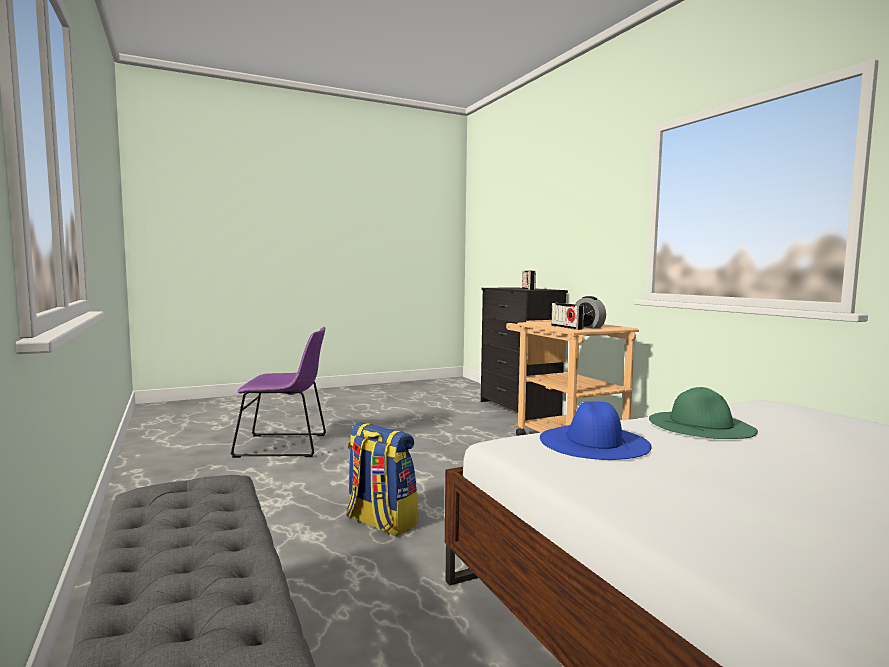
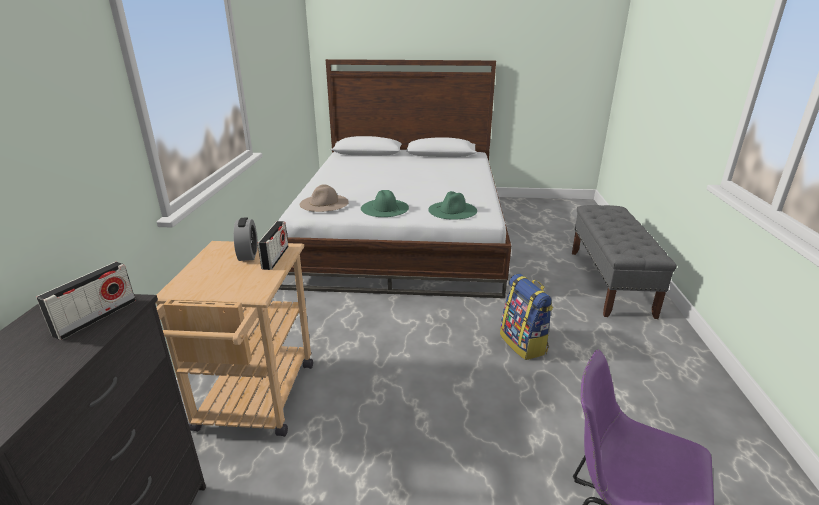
camera: 150 degrees left, 20 degrees up
blue hat [540,401,652,460] -> green hat [428,191,477,220]
none -> beige hat [300,184,349,212]

